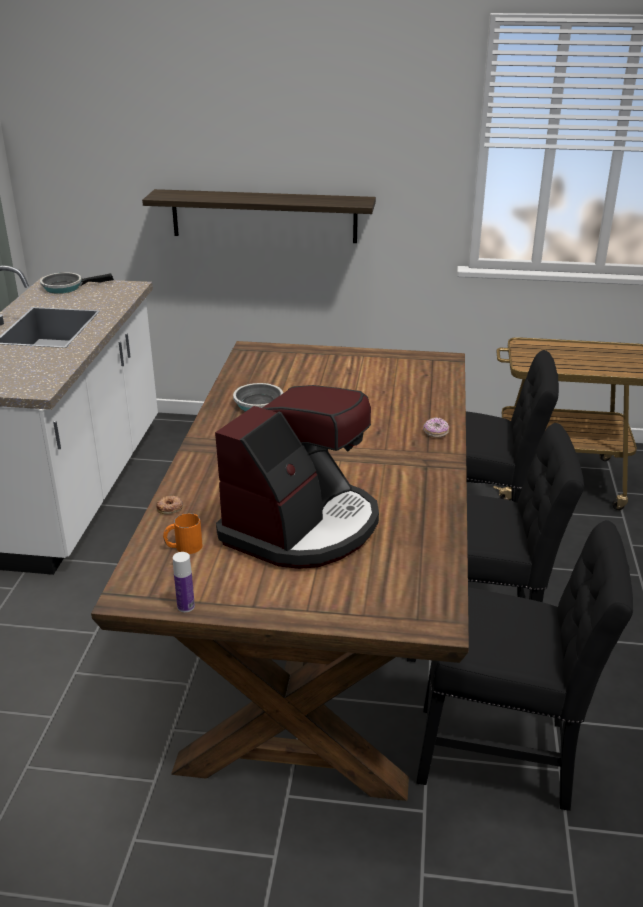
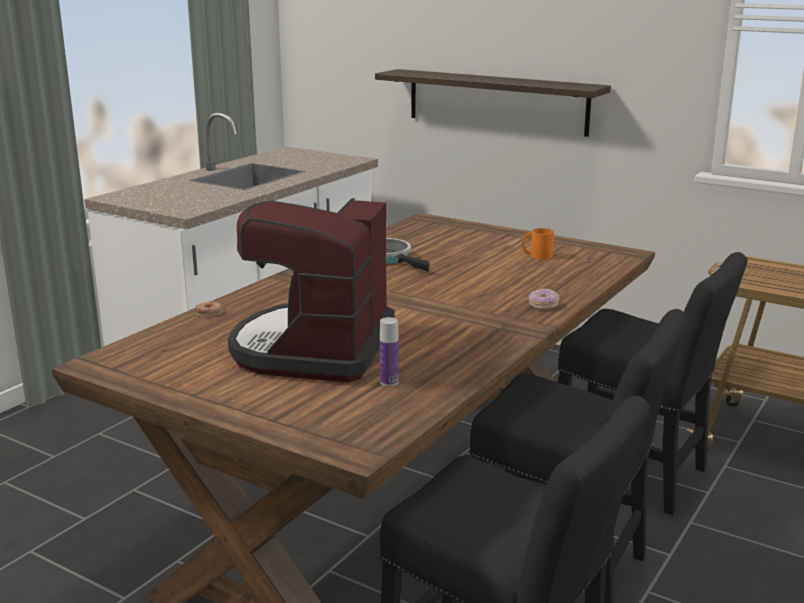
camera: 25 degrees right, 10 degrees down
frying pan [40,272,114,294] -> none
orange mug [163,513,202,554] -> orange mug moved to [522,228,554,260]
bottle [173,552,195,612] -> bottle moved to [380,317,399,386]
coffee machine [215,385,379,569] -> coffee machine turned 135 degrees clockwise [228,198,394,382]

